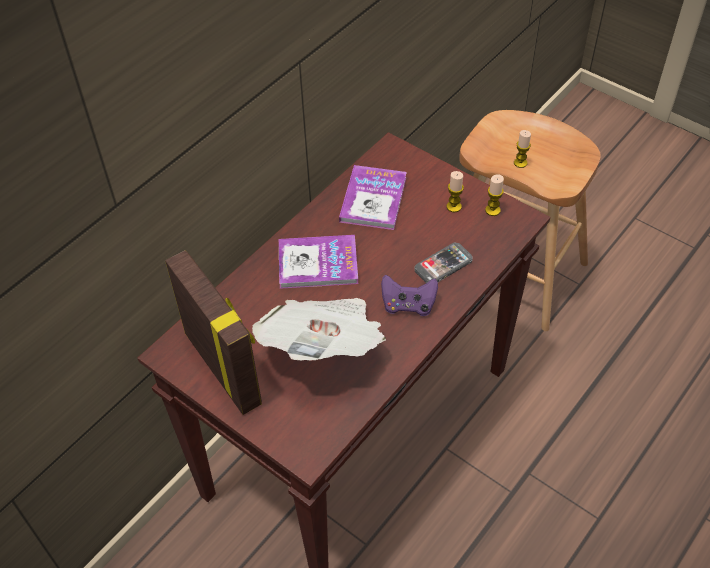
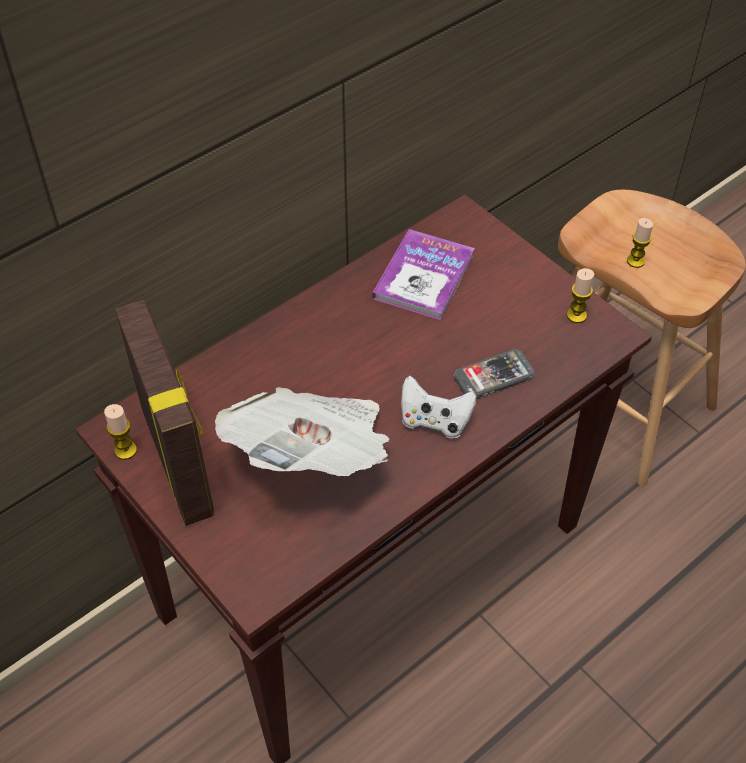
camera: 10 degrees right, 0 degrees up
book [279,235,358,289] -> none
purple game controller [381,275,438,316] -> white game controller [401,376,476,439]
candle [446,171,464,212] -> candle moved to [104,404,137,460]

